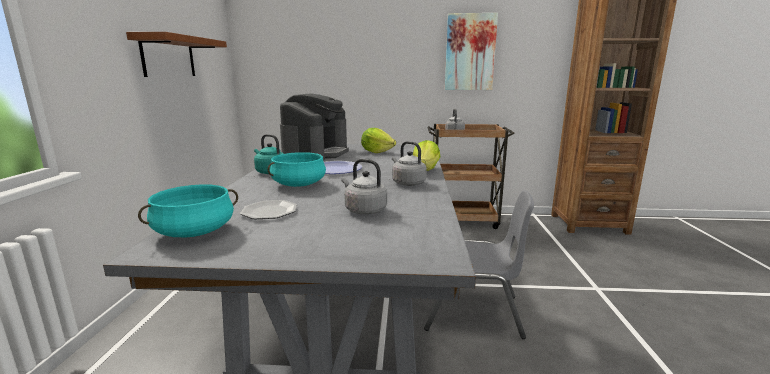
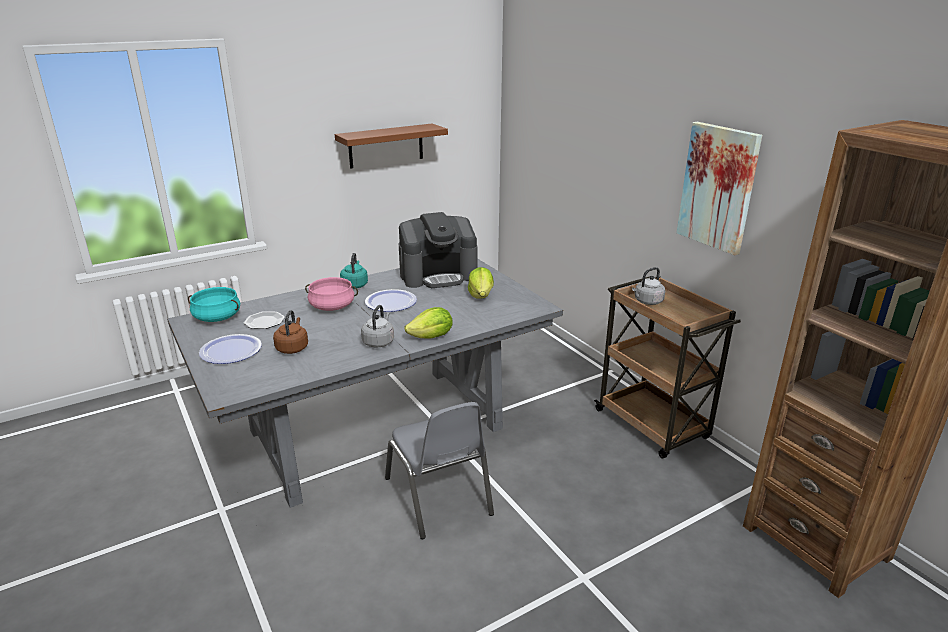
camera: 55 degrees right, 10 degrees up
turquoise cooking pot [268,152,326,187] -> pink cooking pot [305,277,358,311]
grey kettle [341,159,387,215] -> brown kettle [273,310,308,354]
none -> plate [199,334,262,364]

